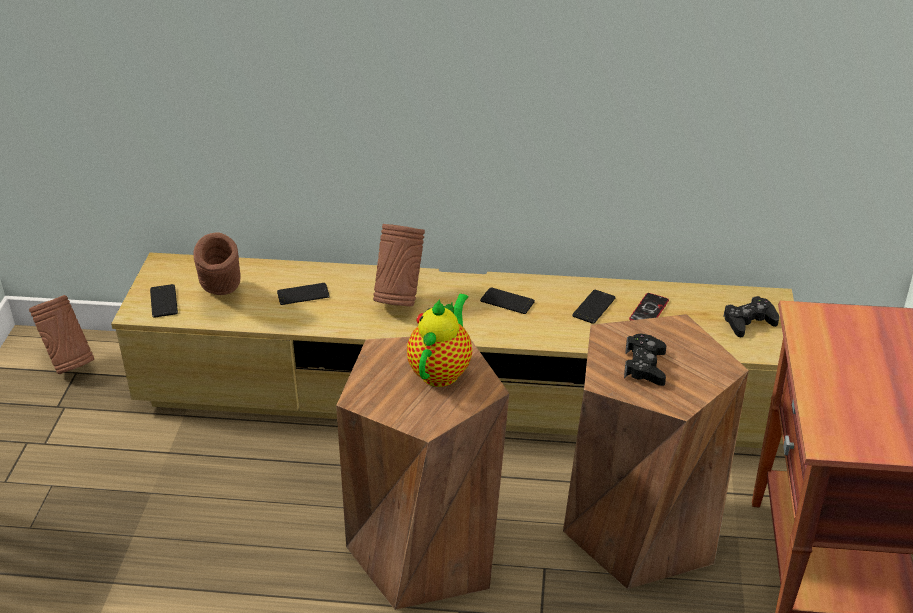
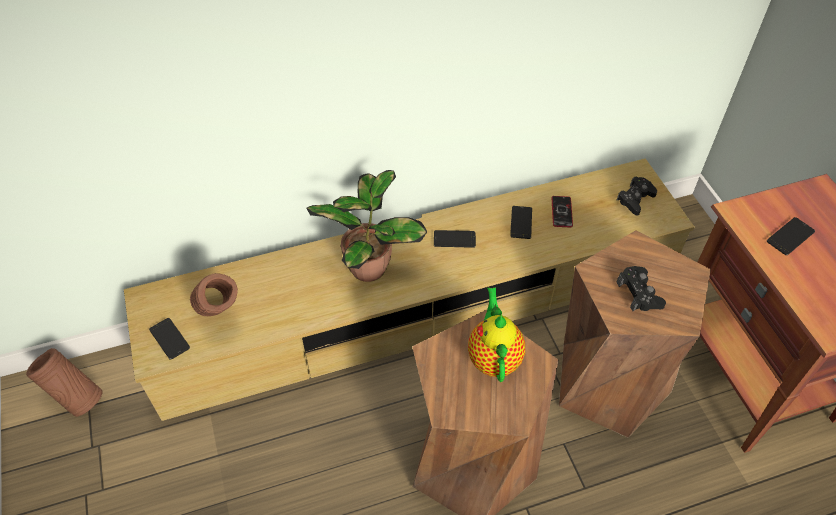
camera: 25 degrees left, 15 degrees up
phone [277,283,330,305] -> phone moved to [767,217,815,255]
brown vase [373,224,425,306] -> potted plant [307,170,427,282]

